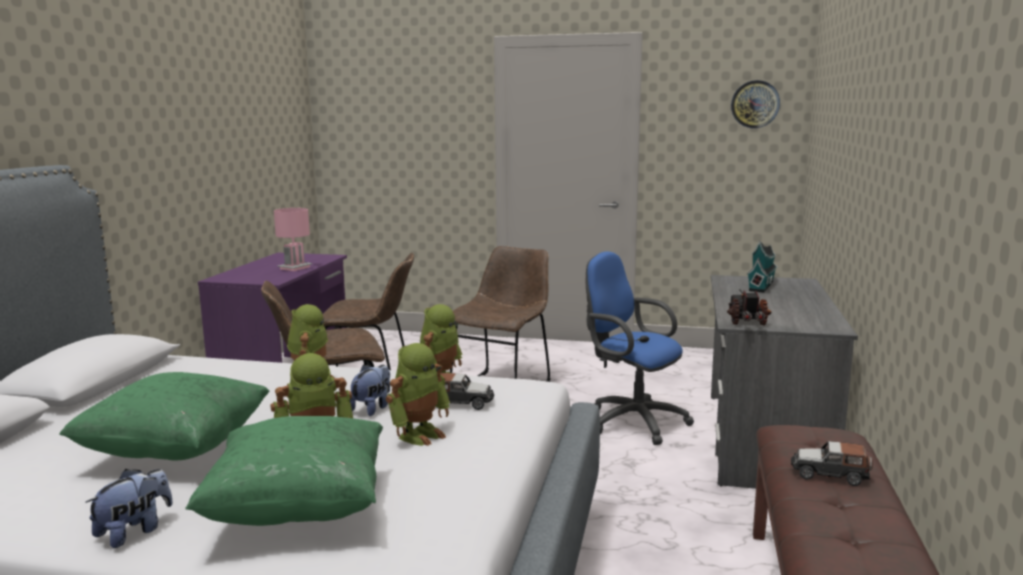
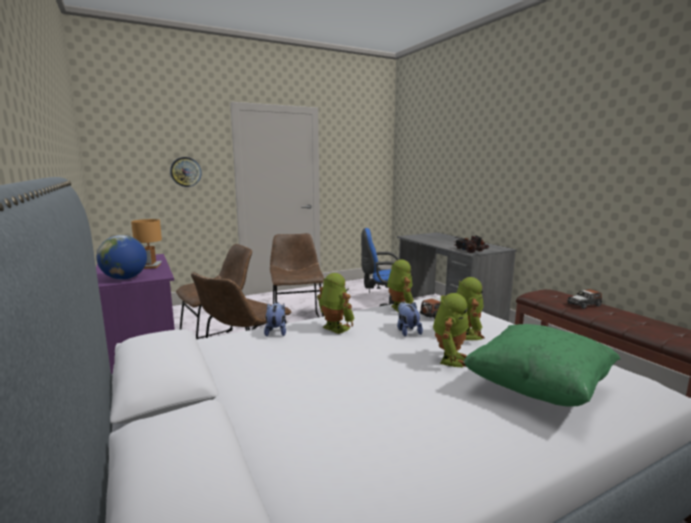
camera: 40 degrees left, 0 degrees up
green pillow [59,372,269,460] -> none
plush toy [85,469,173,548] -> plush toy moved to [264,302,286,337]
pink table lamp [274,208,313,271] -> brown table lamp [131,219,162,269]
wall clock [731,80,780,128] -> wall clock moved to [170,157,202,187]
toy house [747,241,778,293] -> none
none -> globe [97,235,147,280]

